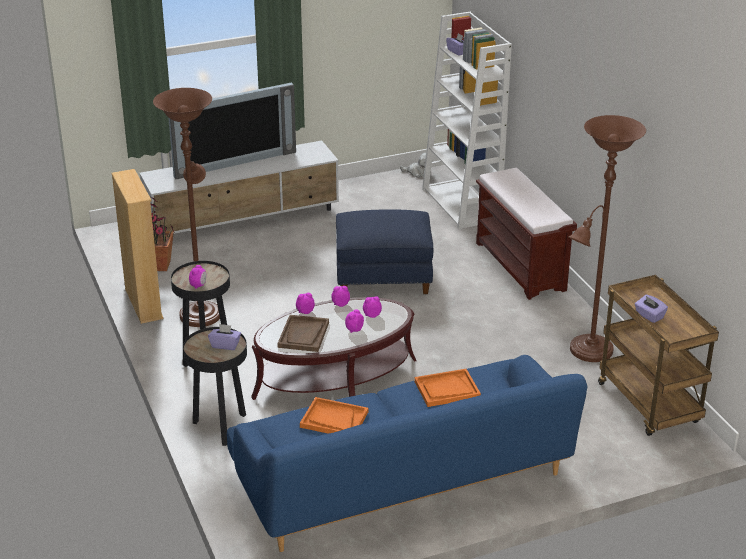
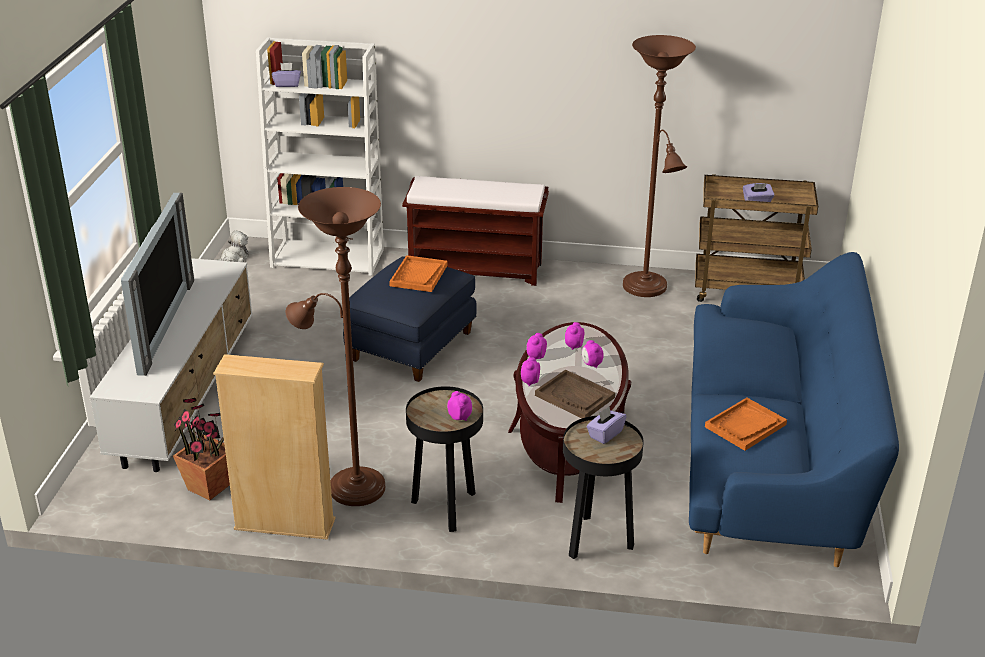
camera: 60 degrees left, 0 degrees up
orange tray [414,369,481,407] -> orange tray moved to [389,255,447,292]

